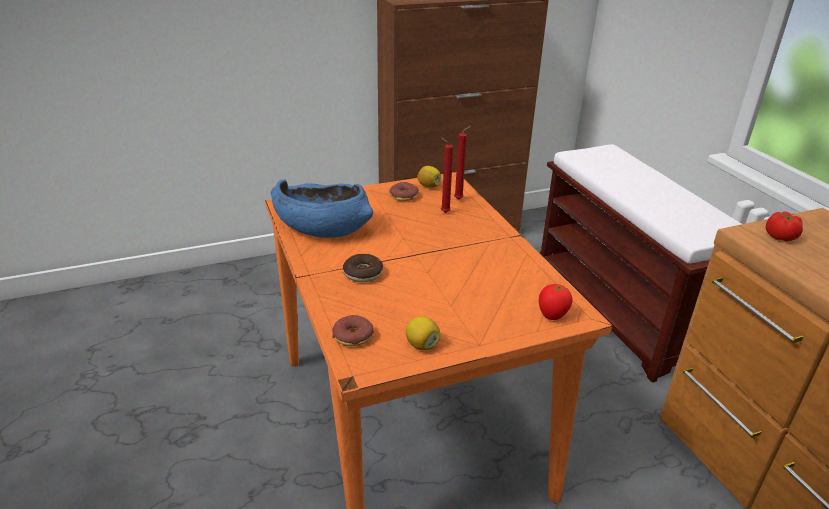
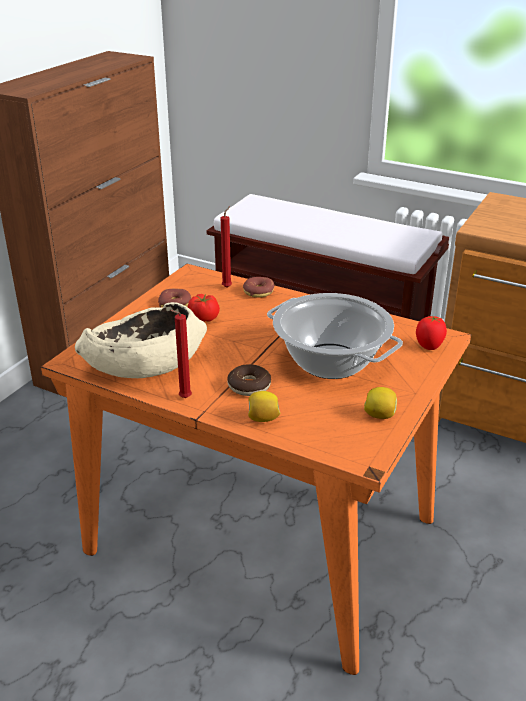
camera: 40 degrees left, 0 degrees up
blue bowl [271,179,373,238] -> beige bowl [75,302,207,378]
donut [332,315,374,346] -> donut moved to [243,277,274,297]
lemon [417,166,441,188] -> lemon moved to [248,391,280,422]
red candle [440,137,453,213] -> red candle moved to [169,310,192,398]
tomato [766,212,803,241] -> tomato moved to [188,294,220,322]
none -> cooking pot [267,293,403,379]

